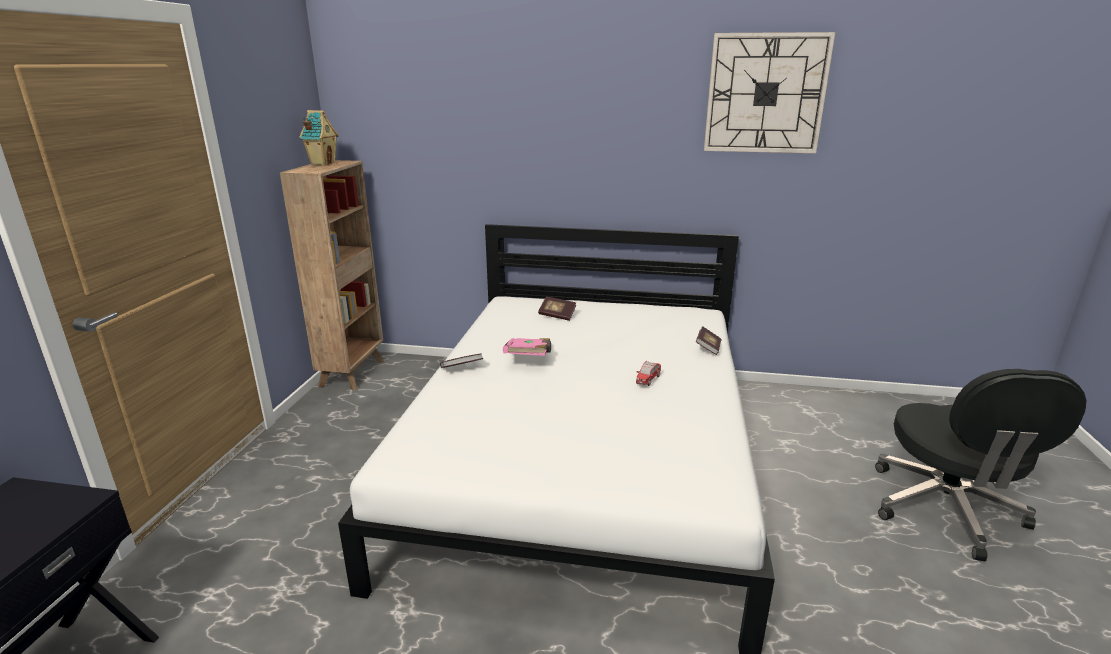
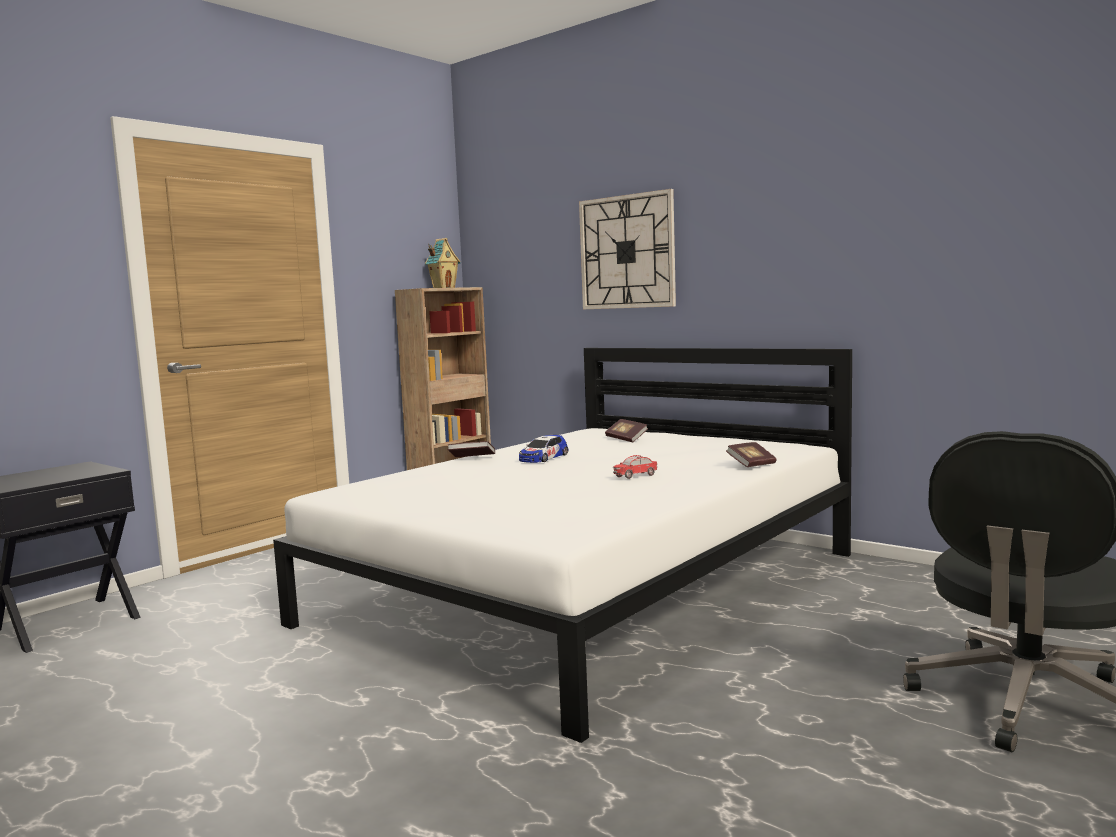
camera: 30 degrees right, 15 degrees down
pink book [503,338,551,356] -> toy car [519,435,568,463]
wall clock [704,32,835,153] -> wall clock moved to [579,189,676,309]

